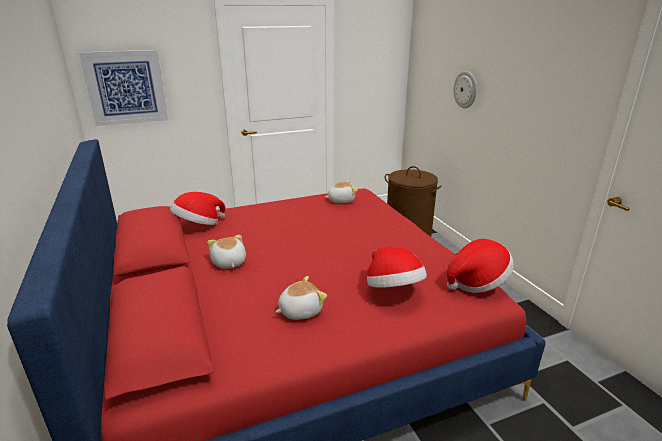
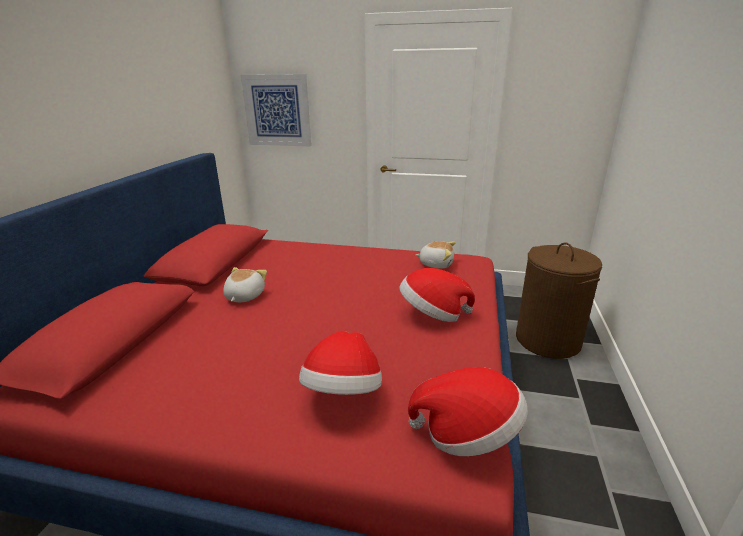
camera: 35 degrees right, 0 degrees up
hat [170,192,225,225] -> hat moved to [400,268,475,322]
plush toy [275,276,327,320] -> none
wall clock [453,71,477,108] -> none

